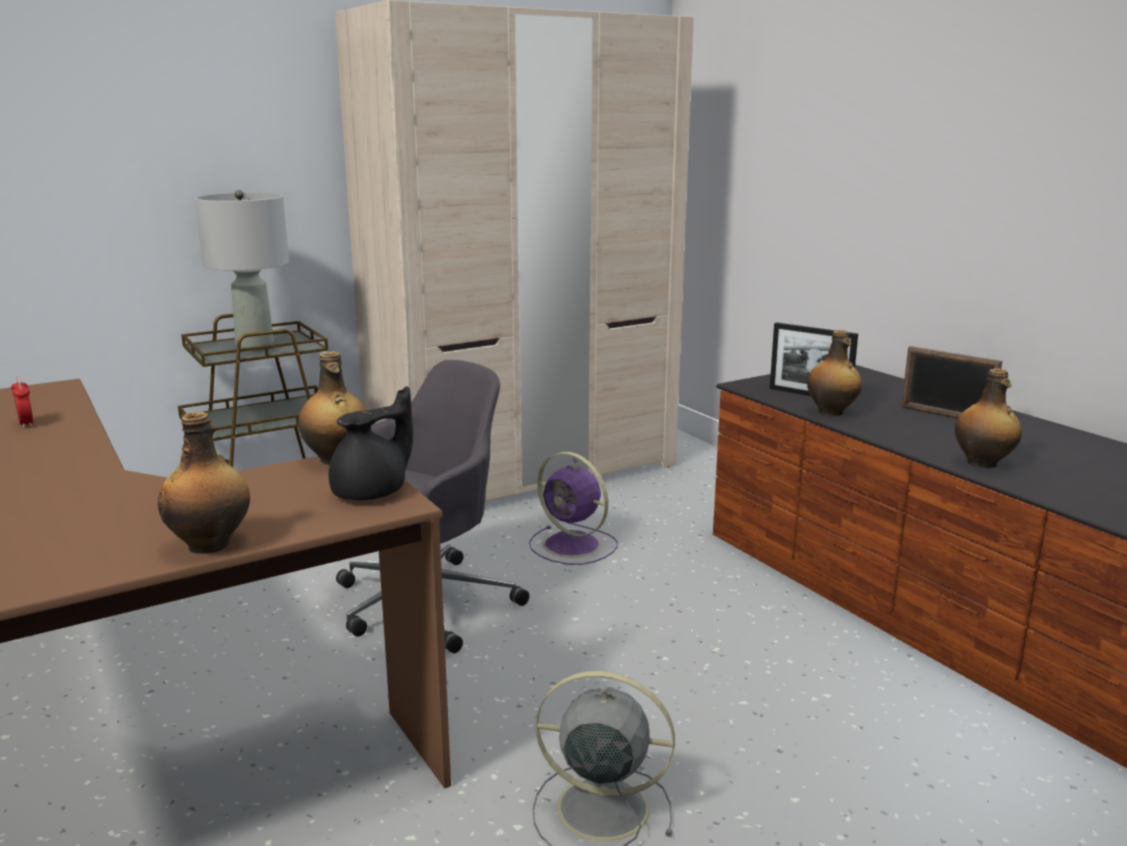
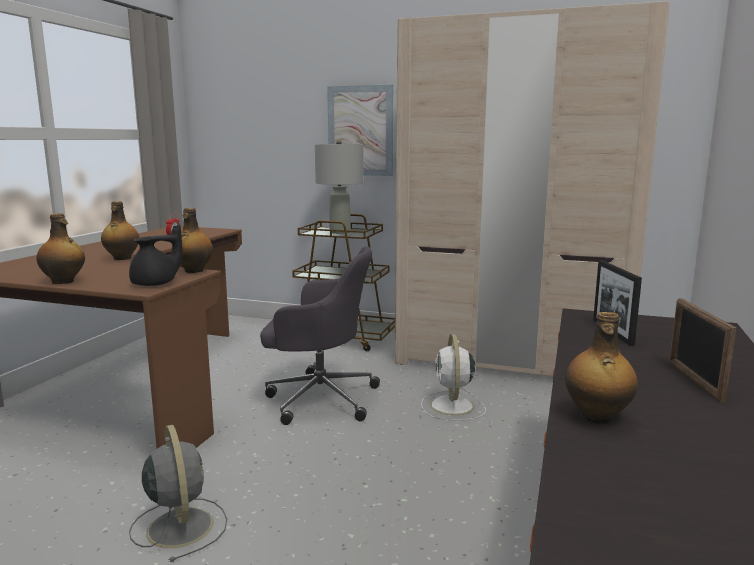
camera: 50 degrees right, 5 degrees down
black teapot [329,386,413,500] -> black teapot turned 45 degrees counterclockwise [129,224,183,286]
purple fan [529,452,618,565] -> white fan [421,334,486,421]
bottle [807,330,862,416] -> bottle moved to [101,201,140,260]
none -> picture [327,85,393,176]

